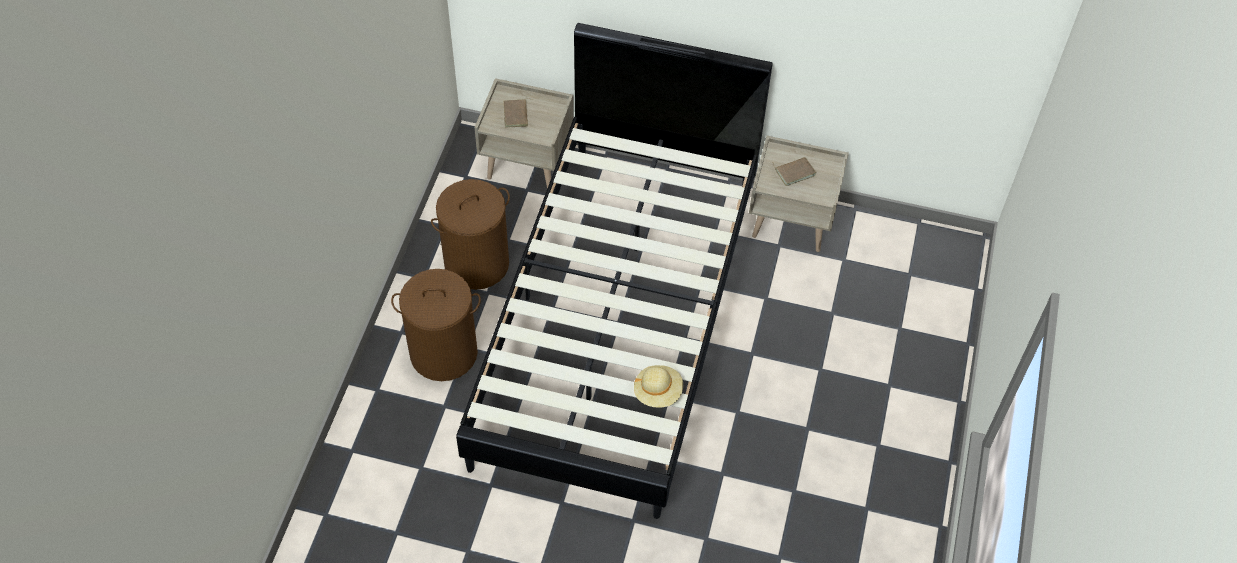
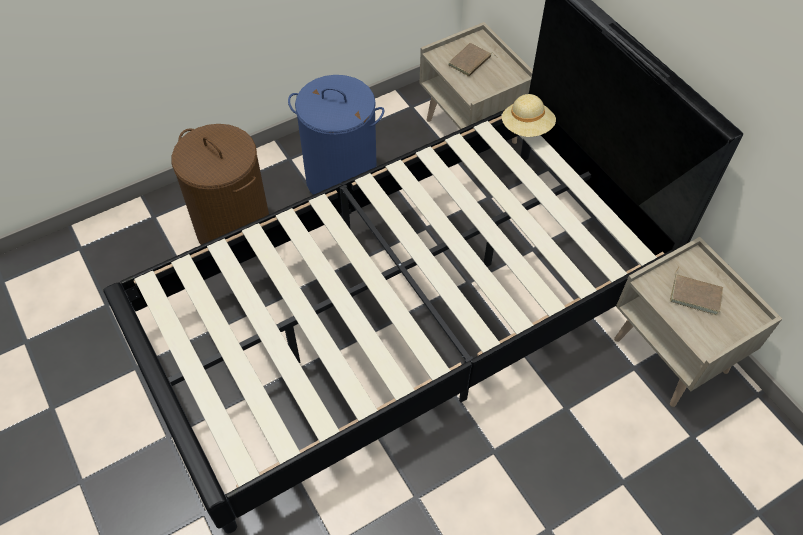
camera: 45 degrees right, 0 degrees up
brown laundry basket [431,179,510,290] -> blue laundry basket [288,75,384,195]
beige hat [634,365,683,408] -> beige hat moved to [502,94,556,137]

